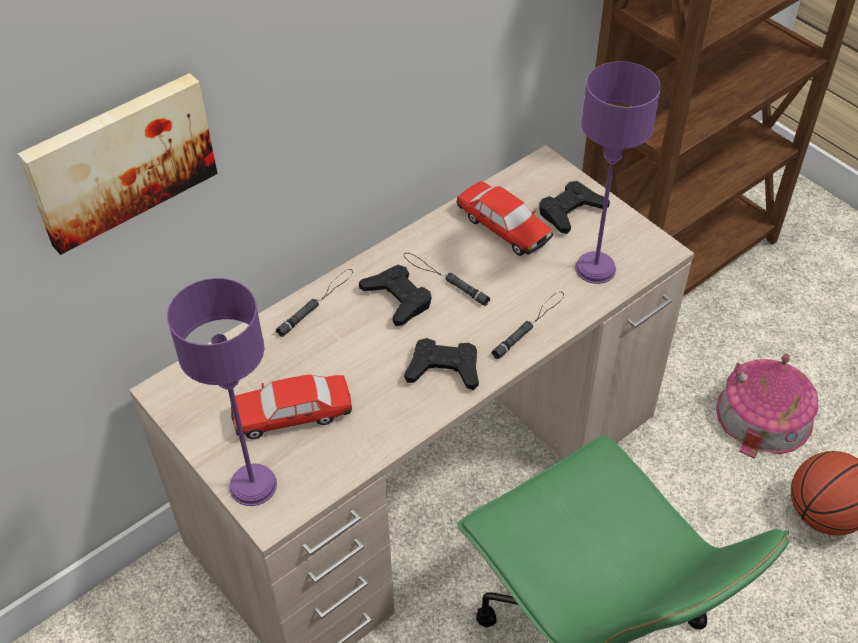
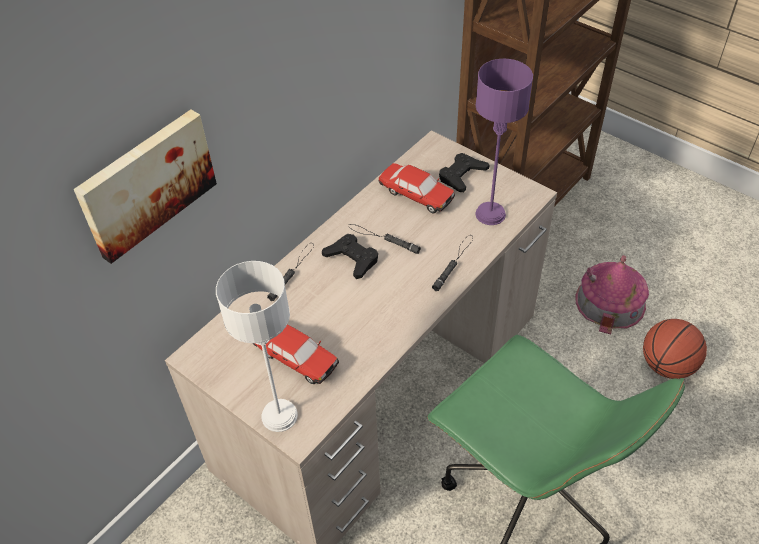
camera: 10 degrees left, 0 degrees up
purple table lamp [167,278,277,506] -> white table lamp [216,261,298,432]
toy car [231,374,352,439] -> toy car turned 120 degrees counterclockwise [253,324,339,384]
black game controller [404,338,479,390] -> none

